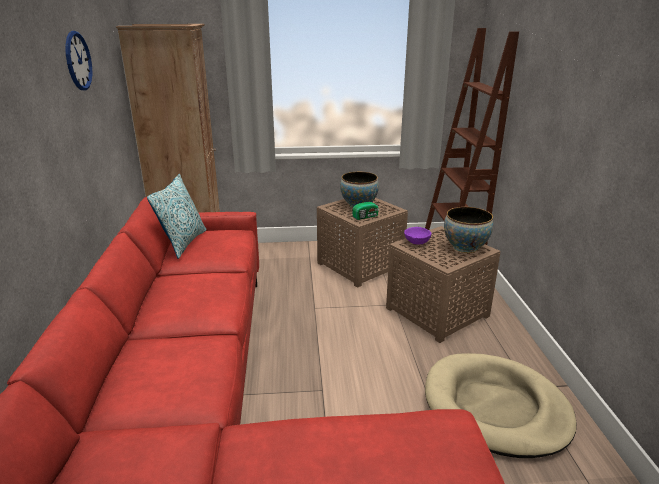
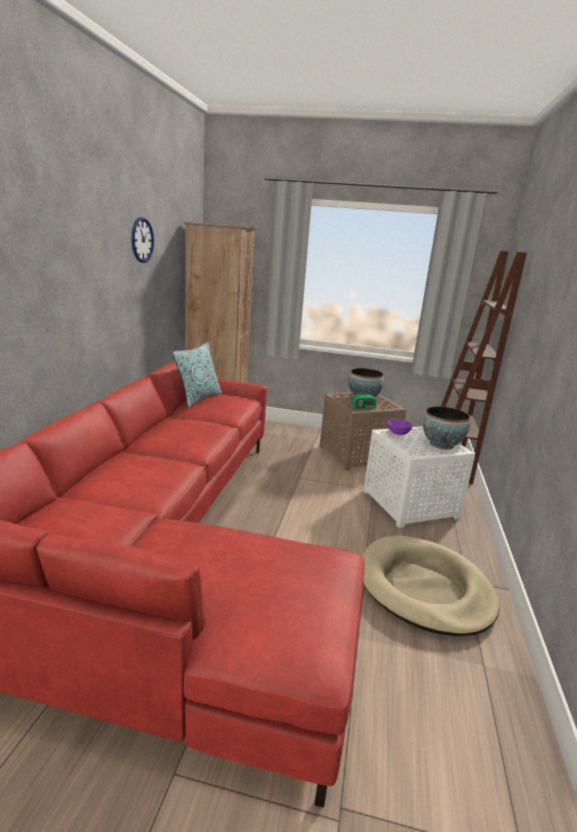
camera: 15 degrees right, 5 degrees down
brown side table [386,226,500,343] -> white side table [363,426,475,528]

